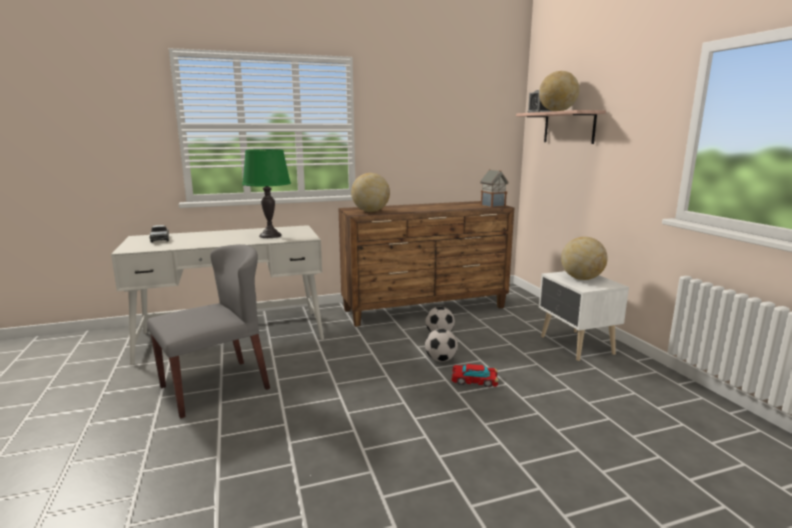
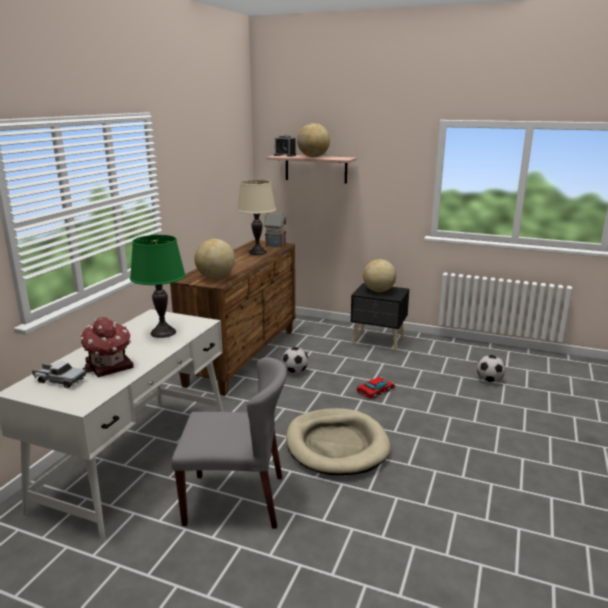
camera: 50 degrees left, 5 degrees up
grey chair [147,244,270,419] -> grey chair turned 90 degrees clockwise [171,357,287,529]
football [425,329,458,362] -> football moved to [477,355,505,382]
white nightstand [539,271,629,361] -> black nightstand [351,283,409,351]
none -> toy house [80,317,134,377]
none -> beige table lamp [237,180,276,255]
none -> beige dog bed [286,408,391,475]

